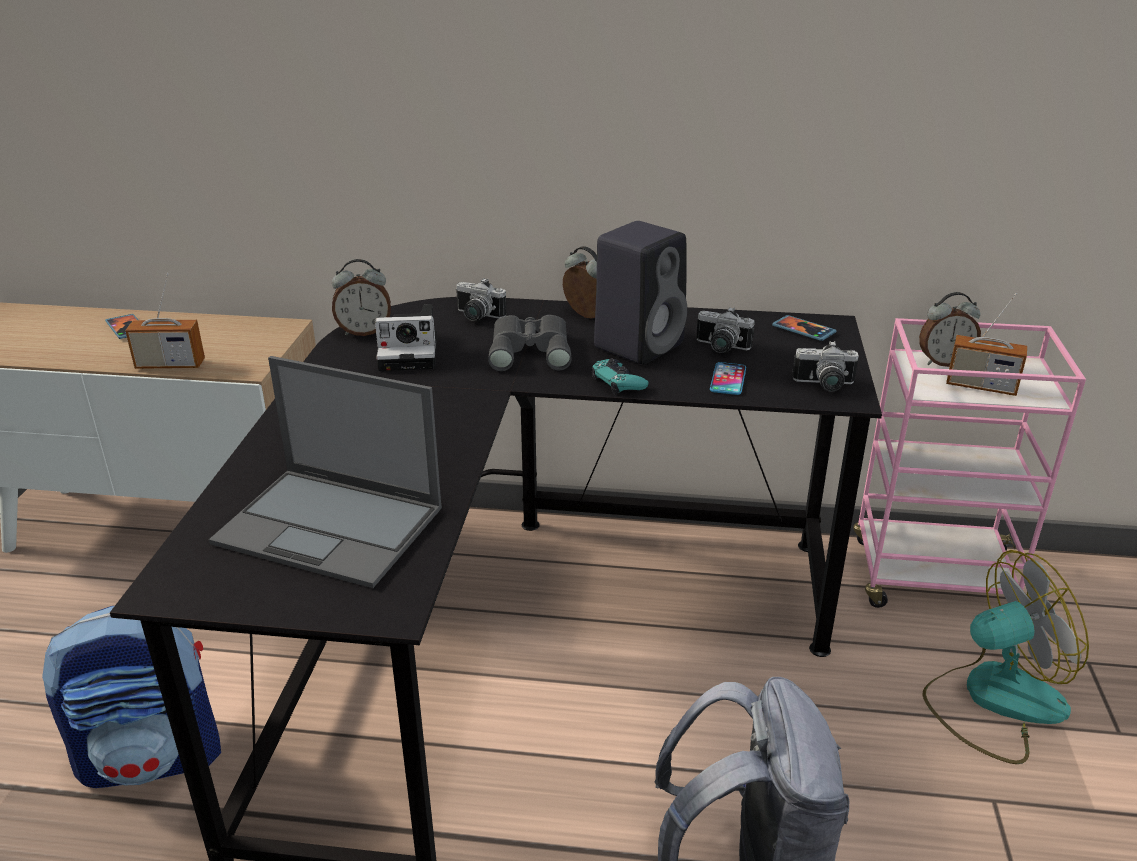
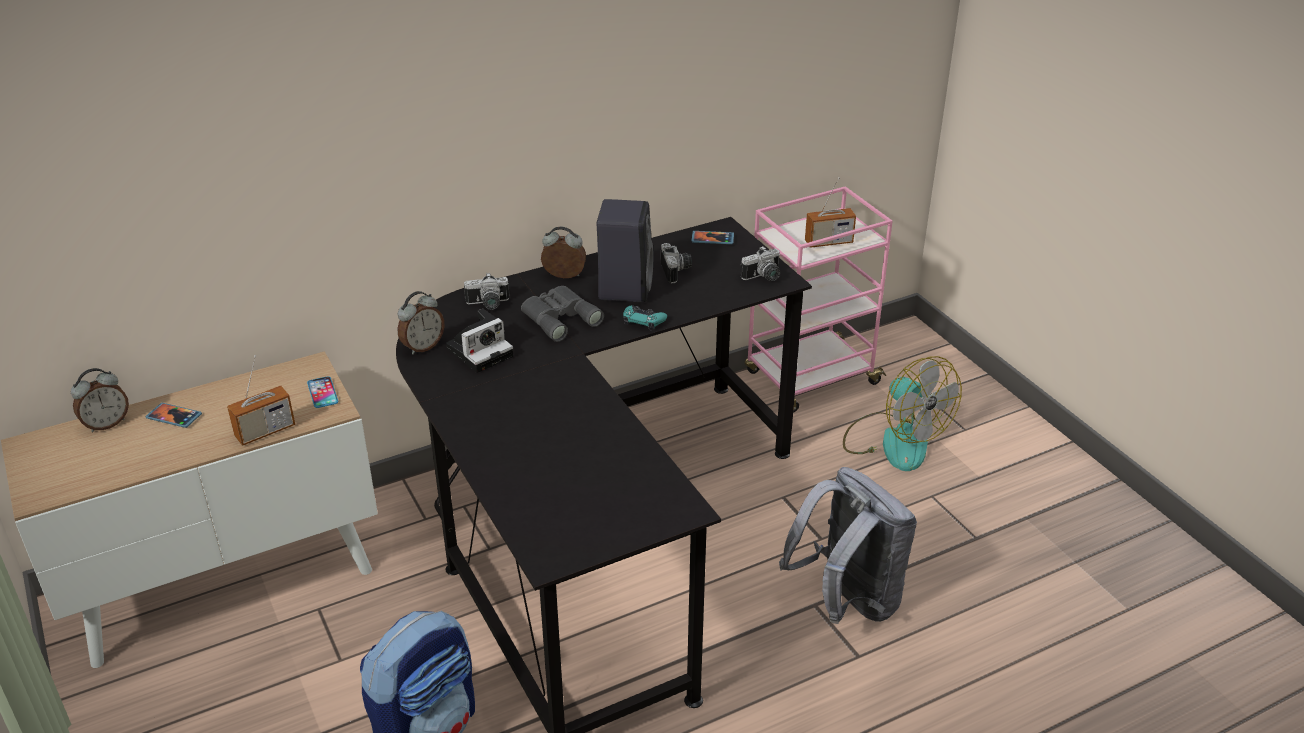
camera: 35 degrees left, 5 degrees up
laptop [209,356,442,588] -> none
camera [696,307,755,353] -> camera turned 90 degrees counterclockwise [661,243,692,283]
phone [710,362,746,395] -> phone moved to [307,376,338,408]
alarm clock [919,292,981,367] -> alarm clock moved to [71,368,129,432]
fan [922,550,1089,764] -> fan turned 105 degrees clockwise [843,356,962,471]

